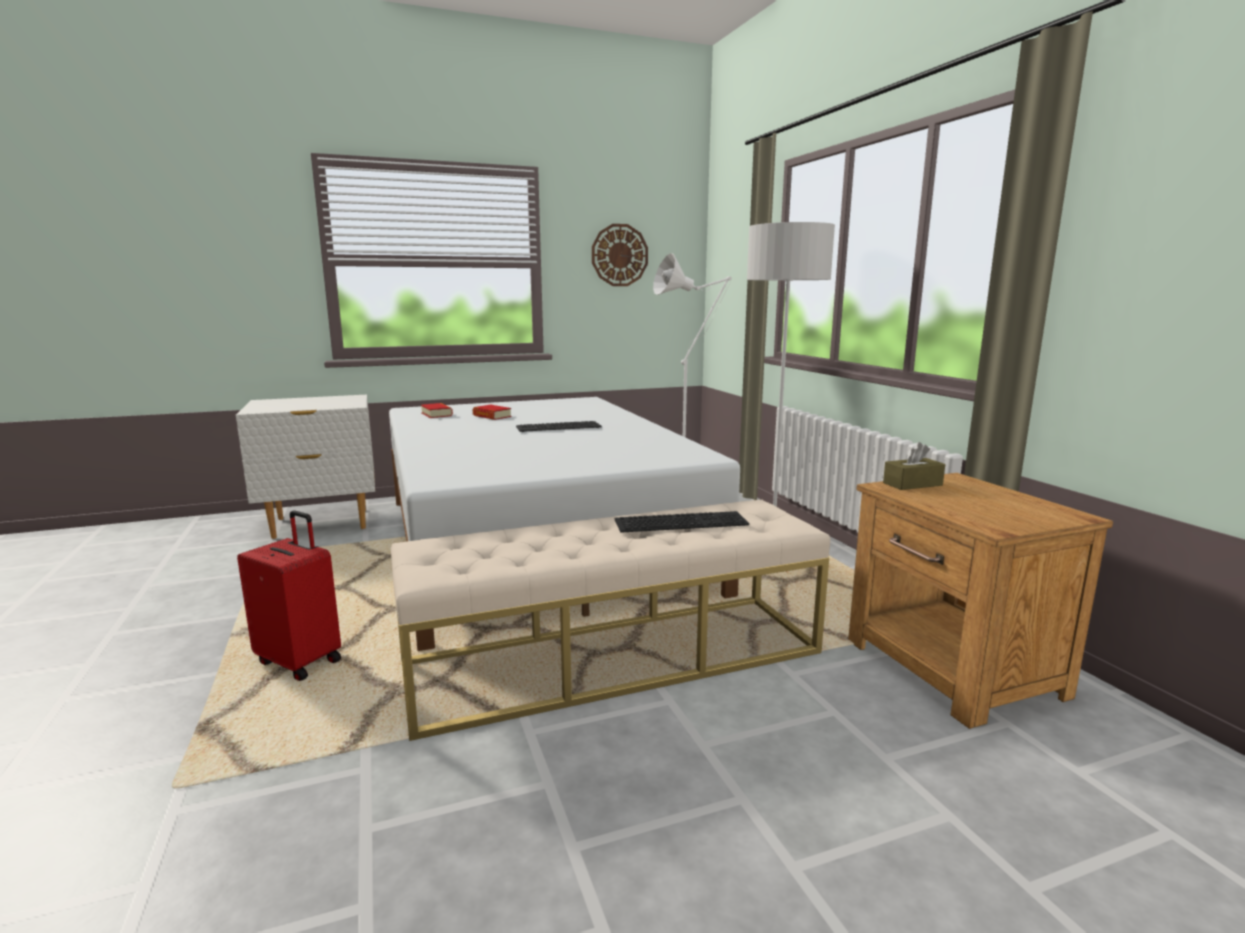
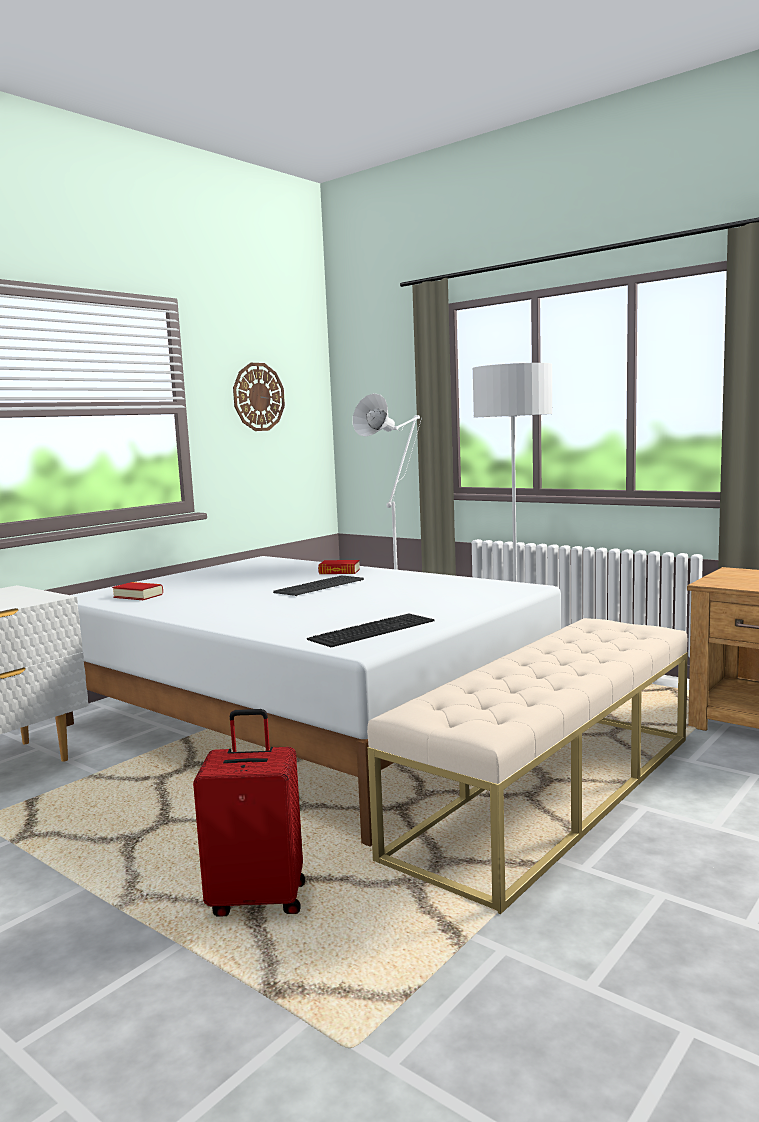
camera: 30 degrees left, 5 degrees down
book [473,405,512,420] -> book moved to [318,560,360,574]
keyboard [614,511,749,533] -> keyboard moved to [307,614,434,647]
brown tissue box [883,442,945,490] -> none

